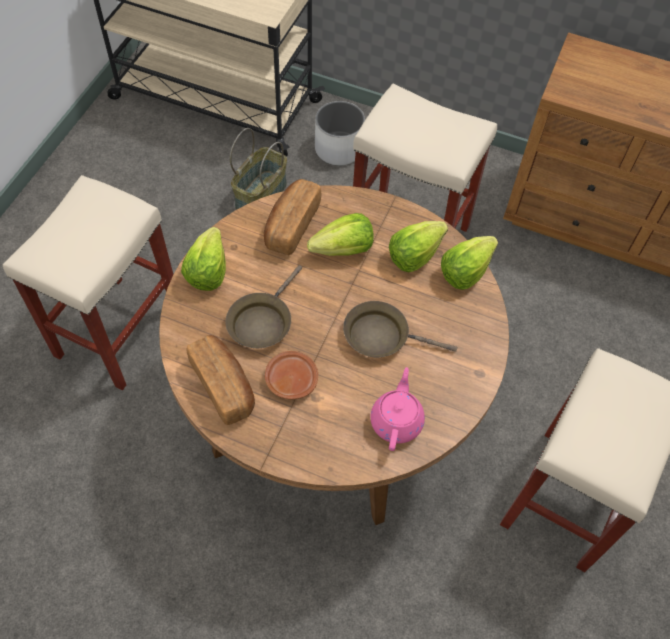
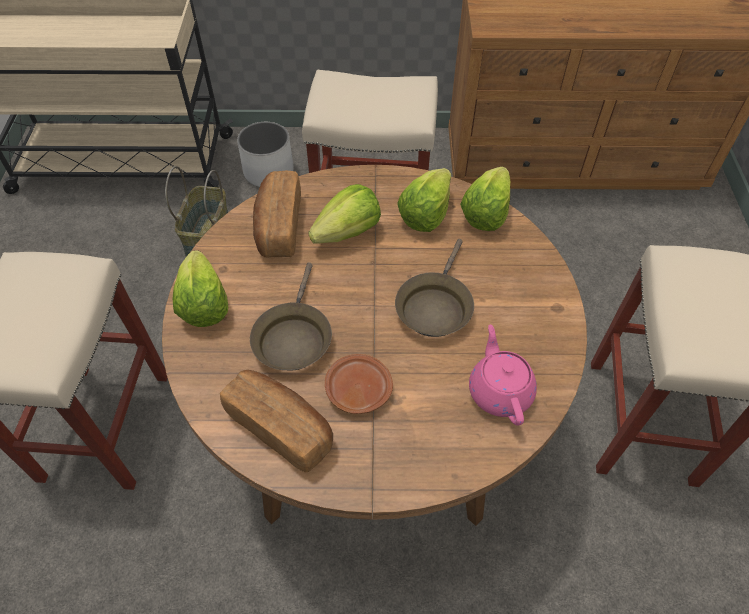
camera: 20 degrees left, 5 degrees down
brown frying pan [343,301,457,357] -> brown frying pan turned 60 degrees counterclockwise [395,239,474,337]

